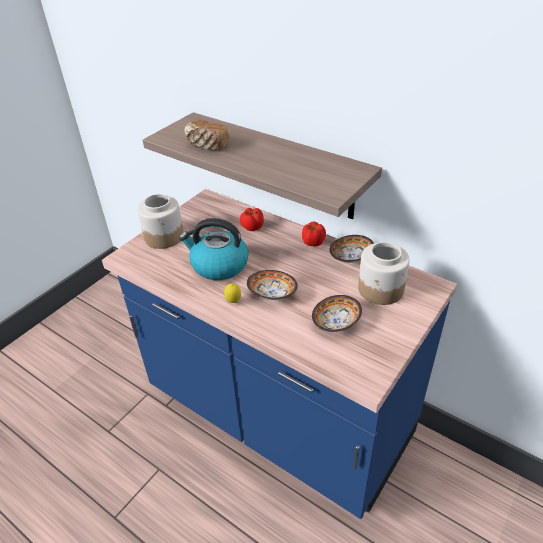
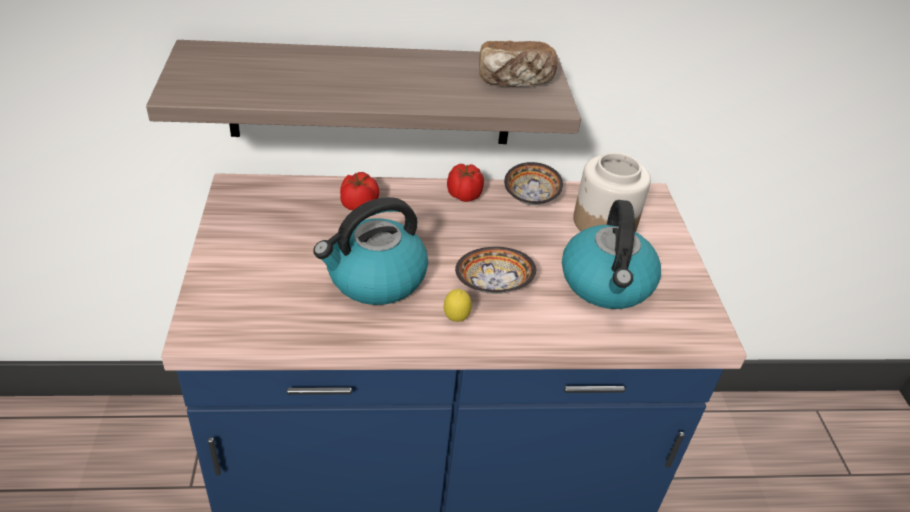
camera: 45 degrees left, 0 degrees up
jar [137,194,184,249] -> none
bread [184,120,230,150] -> bread moved to [479,41,557,87]
bowl [312,295,362,332] -> kettle [562,200,661,309]

